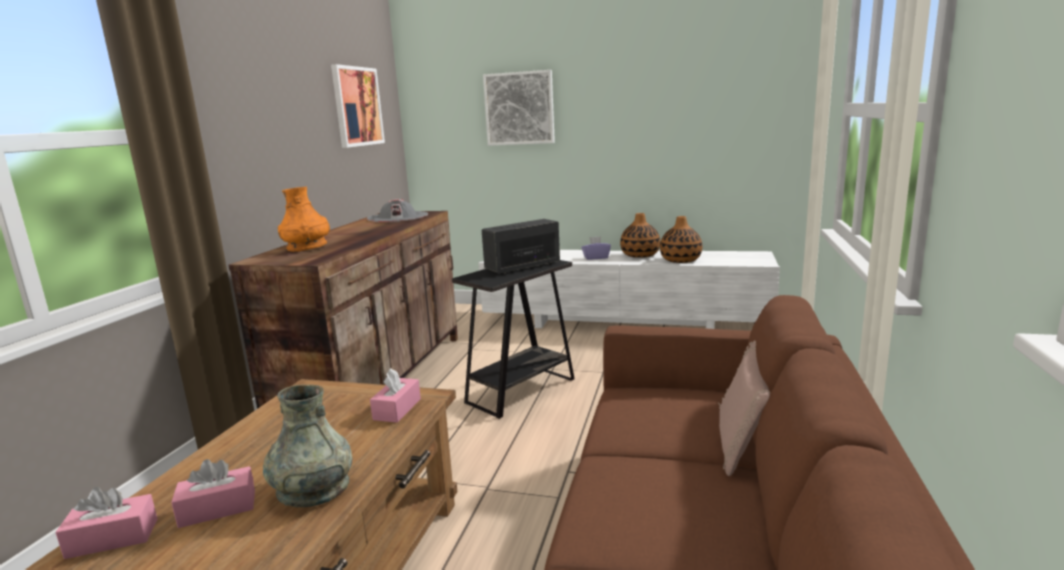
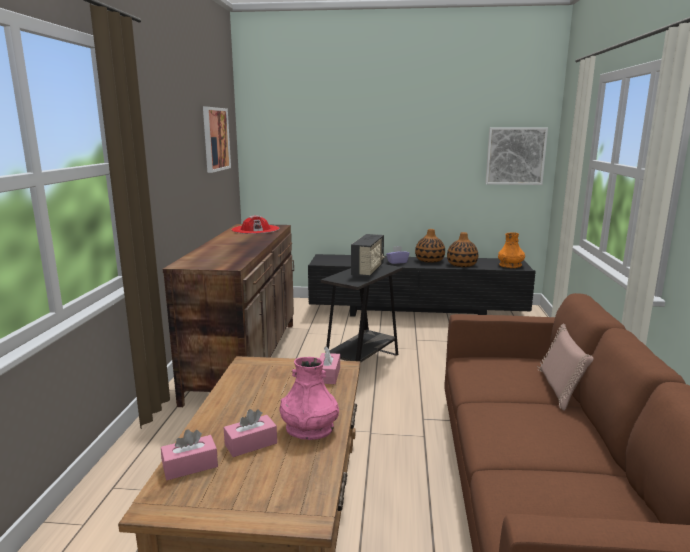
camera: 10 degrees left, 0 degrees up
grey vase [263,385,352,507] -> pink vase [279,357,339,440]
orange vase [278,187,330,252] -> orange vase moved to [498,232,525,268]
grey hat [367,199,428,222] -> red hat [231,216,280,234]
white tv stand [478,250,780,329] -> black tv stand [308,254,536,317]
radio [482,219,560,274] -> radio turned 150 degrees clockwise [351,234,385,277]
picture [483,70,555,146] -> picture moved to [485,128,548,185]

